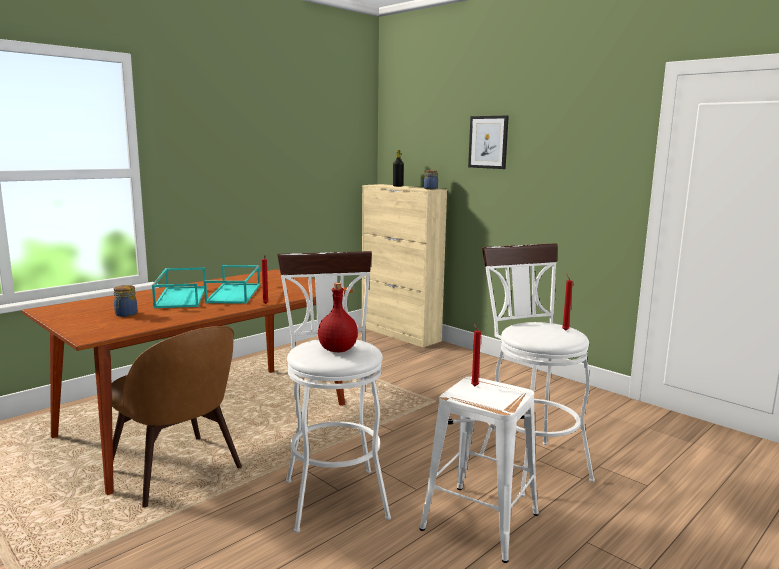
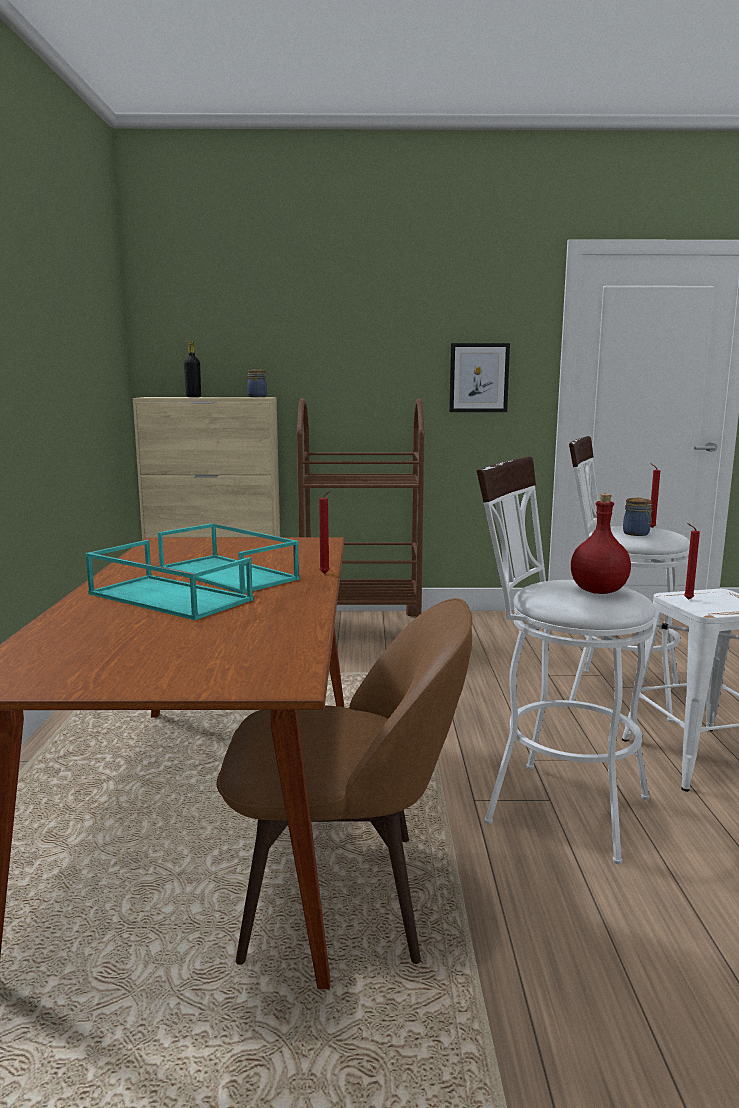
camera: 45 degrees left, 0 degrees up
jar [113,285,137,317] -> jar moved to [623,498,652,536]
picture [468,116,509,169] -> picture moved to [449,343,510,412]
none -> brown cart [297,398,425,617]

